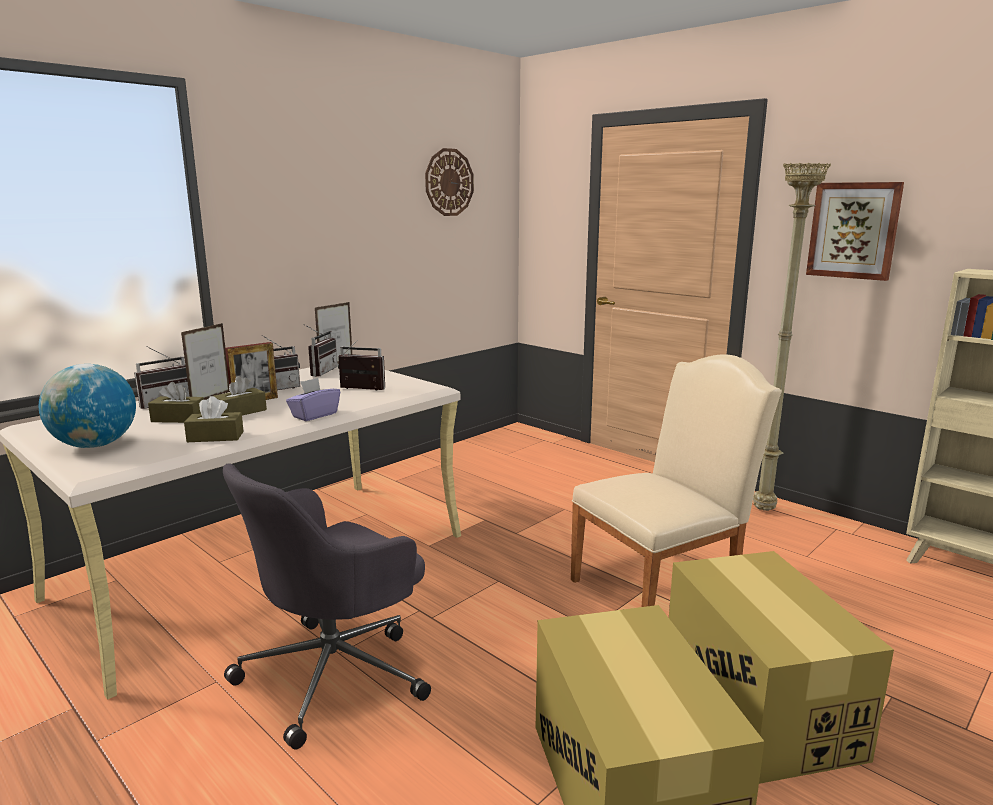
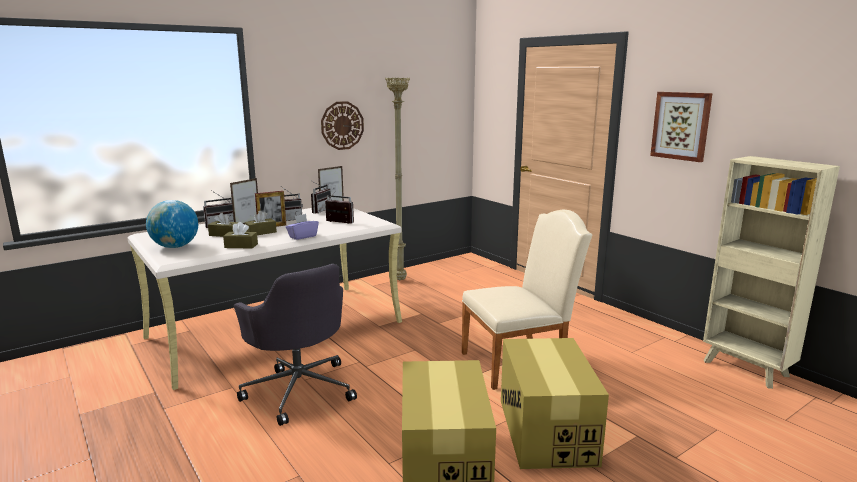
camera: 10 degrees right, 0 degrees up
grey office chair [223,463,431,750] -> grey office chair turned 90 degrees counterclockwise [234,264,357,426]
wall clock [425,148,474,216] -> wall clock moved to [321,101,364,150]
beige floor lamp [753,163,831,511] -> beige floor lamp moved to [385,77,410,280]

